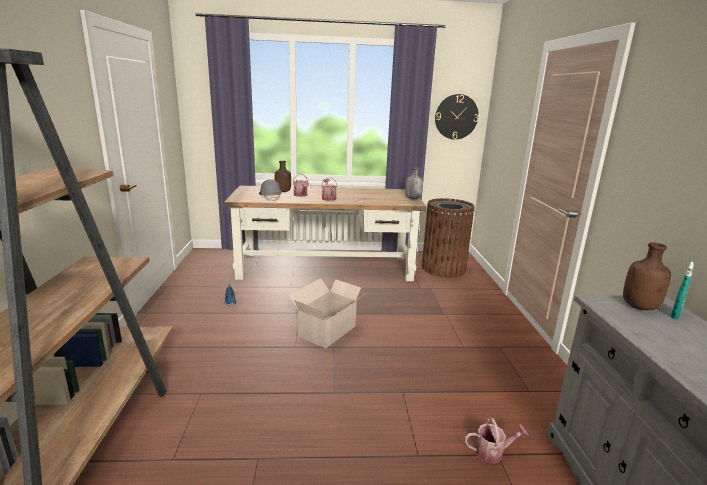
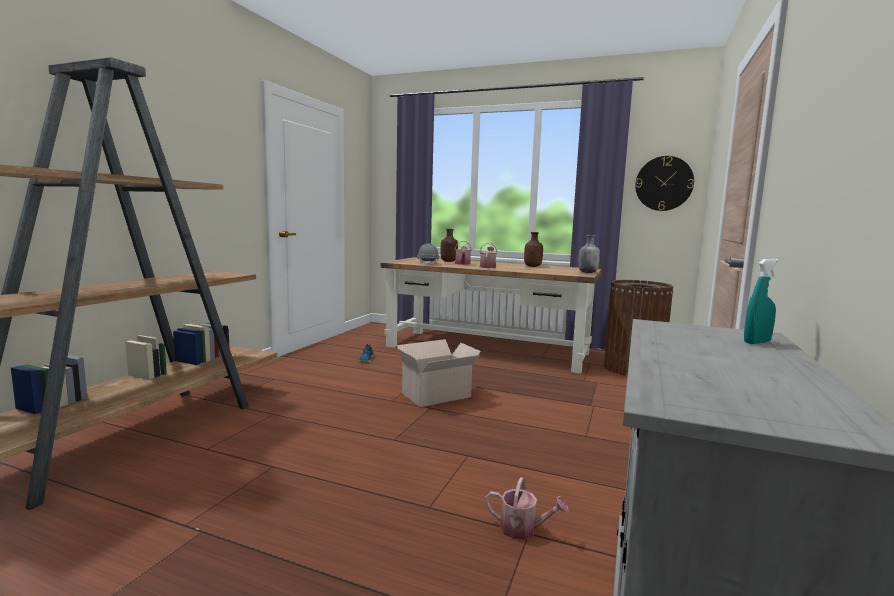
camera: 25 degrees right, 10 degrees down
brown bottle [623,242,671,310] -> brown bottle moved to [524,232,543,267]

